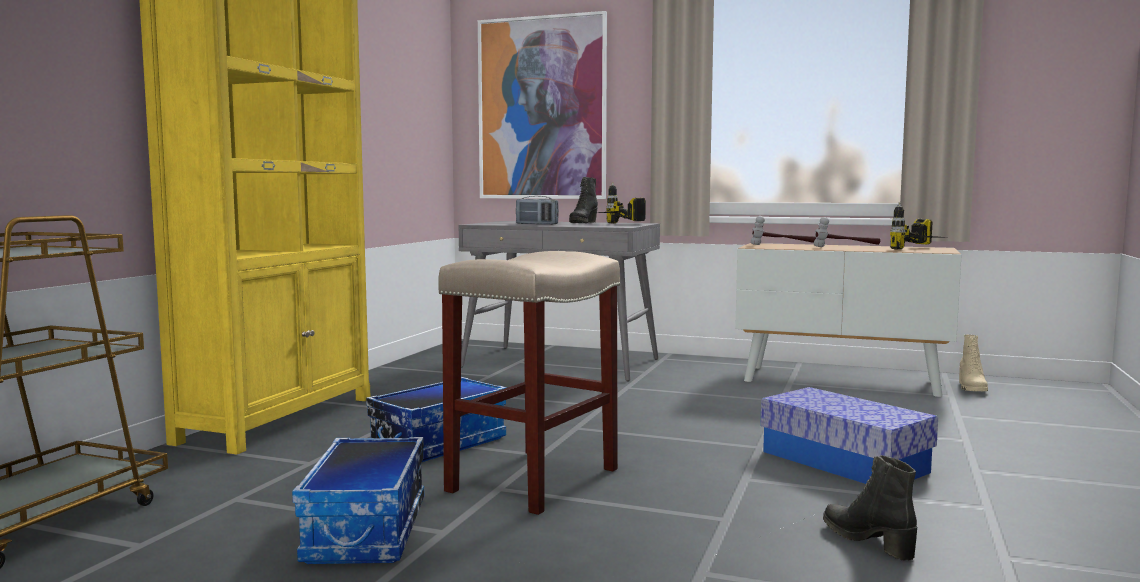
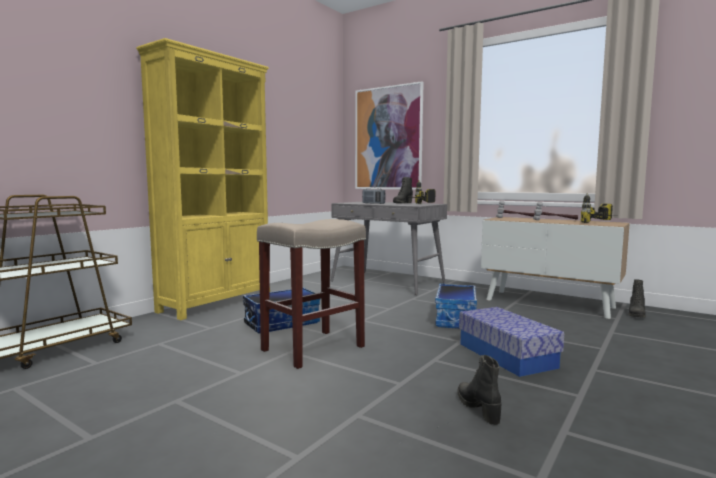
camera: 15 degrees right, 0 degrees up
storage box [292,437,424,564] -> storage box moved to [435,284,477,329]
beige boot [959,335,988,391] -> black boot [628,279,646,318]

